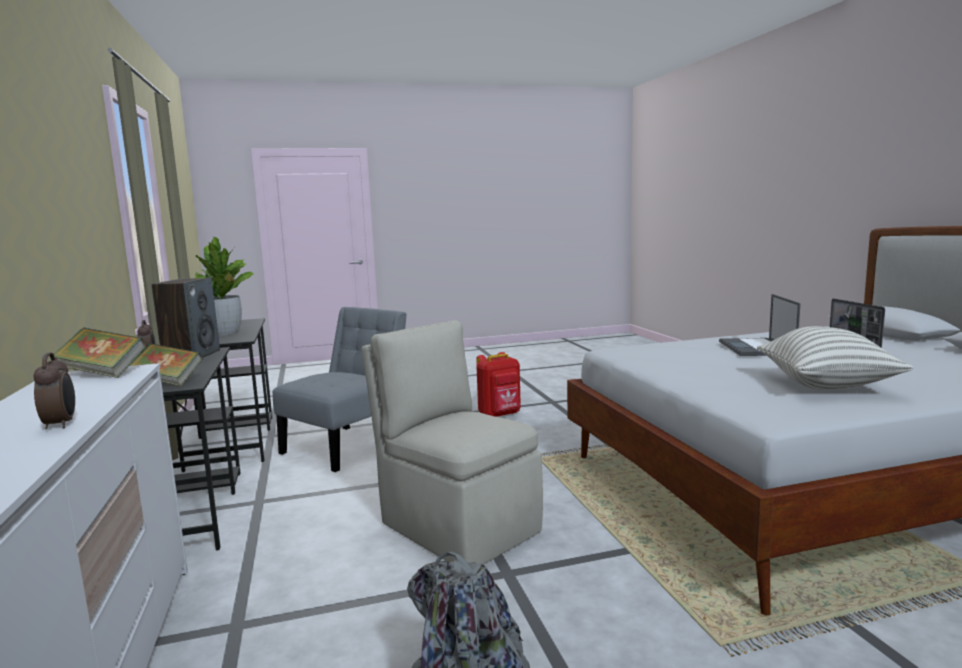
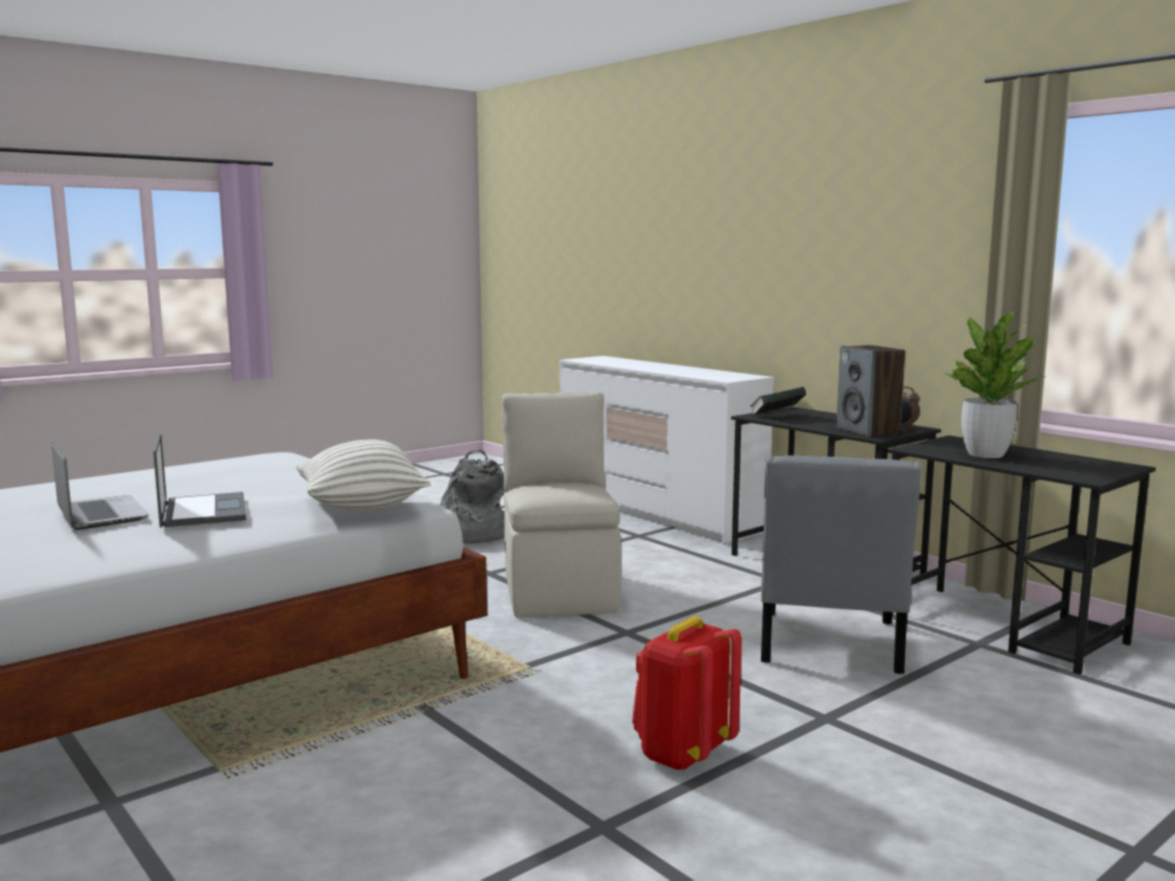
camera: 155 degrees right, 0 degrees up
alarm clock [34,352,75,429] -> none
book [54,328,146,378] -> none
beige chair [362,320,543,565] -> beige chair turned 120 degrees counterclockwise [502,392,621,618]
pillow [757,326,913,390] -> pillow moved to [296,439,431,511]

